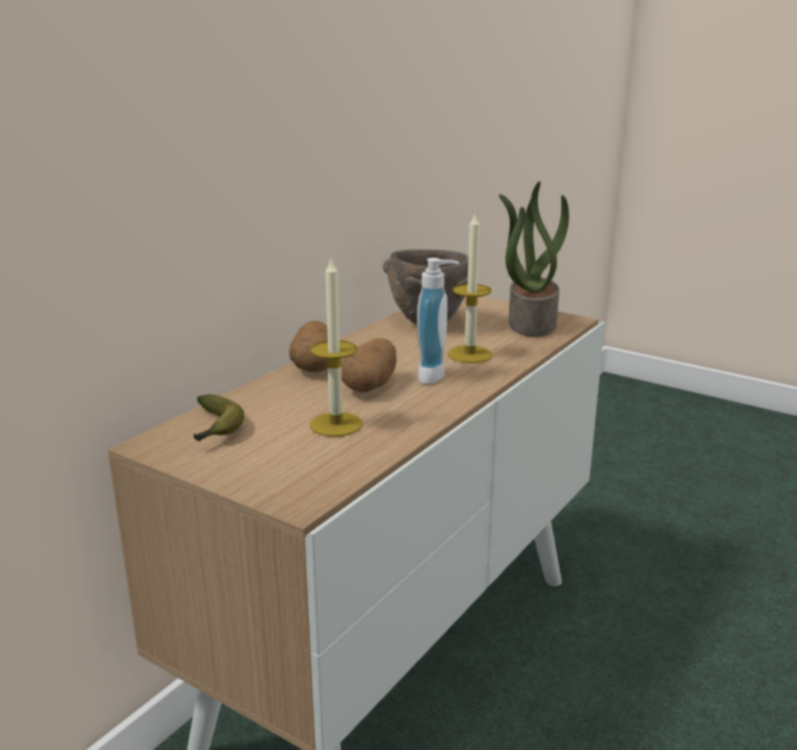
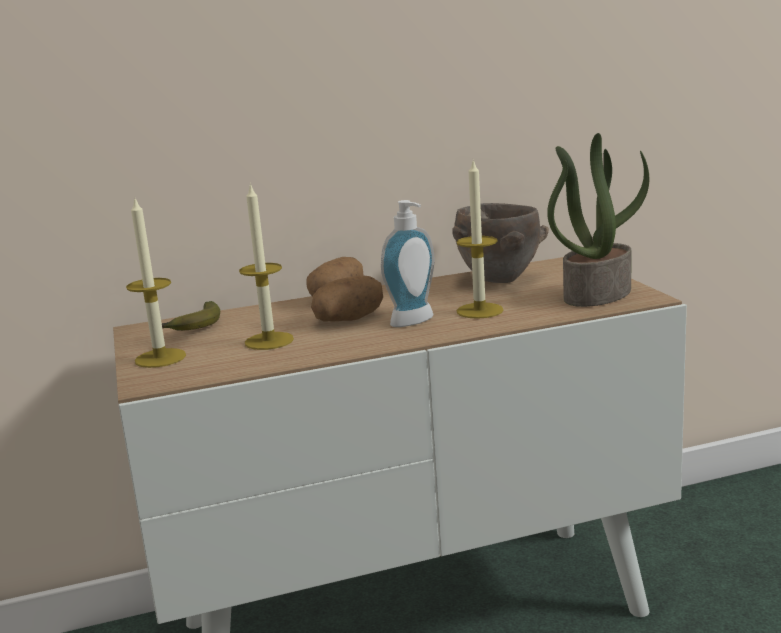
camera: 40 degrees right, 5 degrees down
none -> candle [126,196,186,368]

